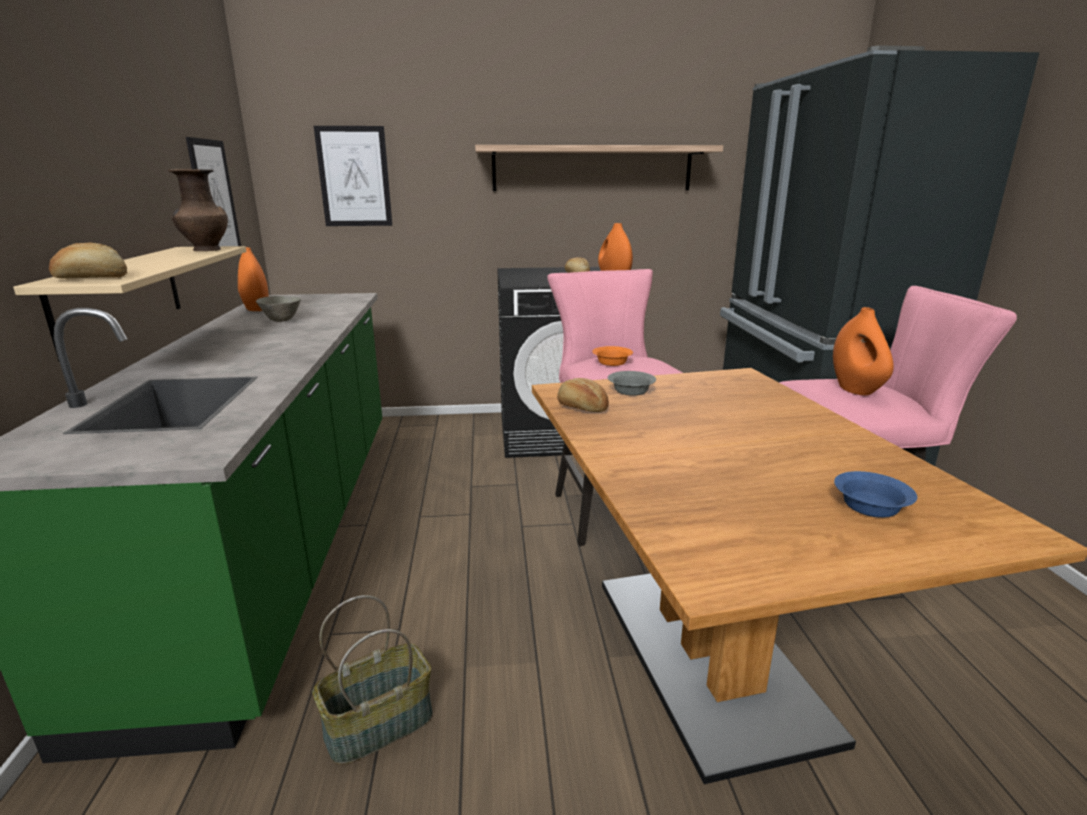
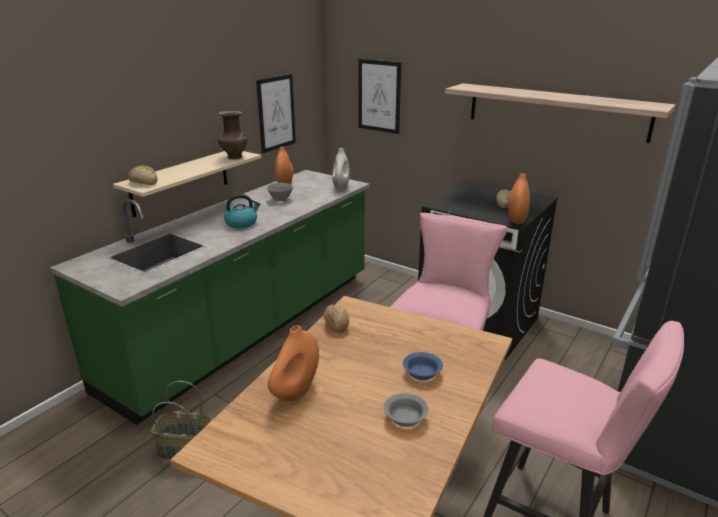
camera: 40 degrees right, 5 degrees up
orange bowl [592,346,633,366] -> none
grey bowl [608,371,656,396] -> grey bowl moved to [384,393,428,427]
orange vase [833,307,894,396] -> orange vase moved to [268,325,319,401]
blue bowl [834,471,917,518] -> blue bowl moved to [403,352,443,380]
none -> kettle [224,194,261,228]
none -> white vase [332,148,350,190]

